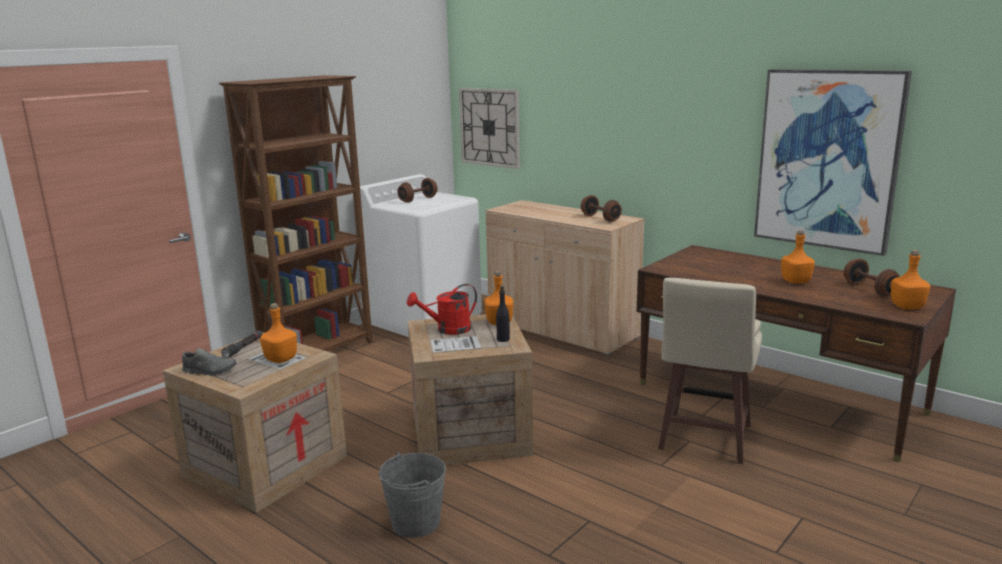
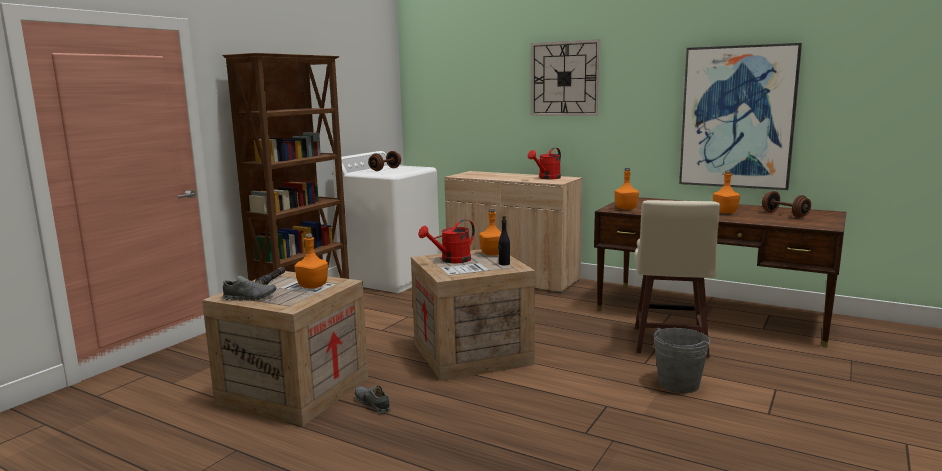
camera: 10 degrees left, 5 degrees down
grey bucket [379,452,446,538] -> grey bucket moved to [653,327,710,393]
wall clock [459,88,520,169] -> wall clock moved to [531,39,601,116]
brown dumbbell [581,195,622,222] -> red watering can [528,148,561,179]
orange bottle [891,250,930,309] -> orange bottle moved to [614,168,639,209]
none -> grey shoe [355,386,391,414]

